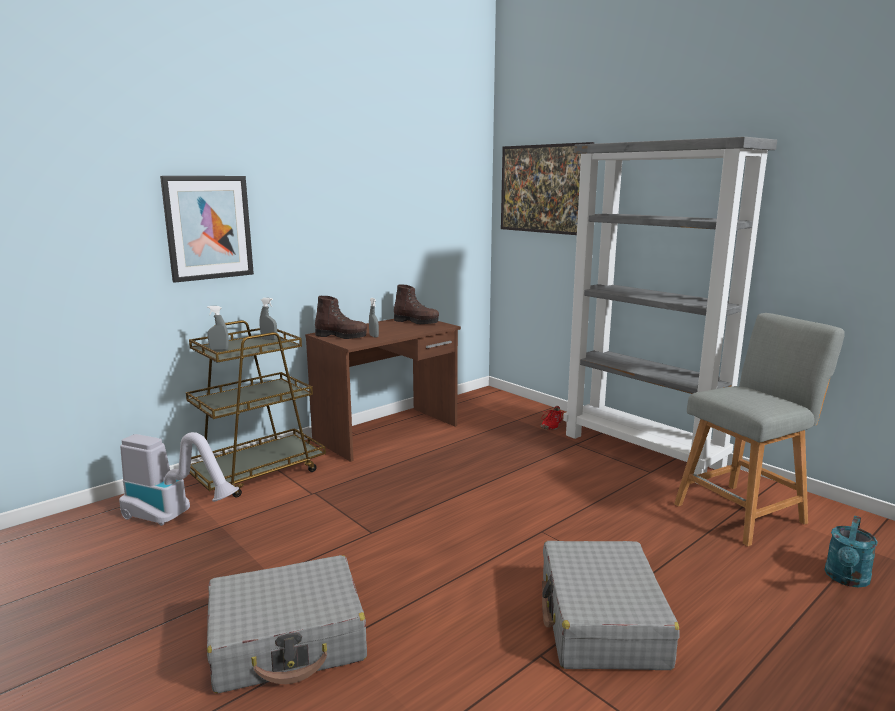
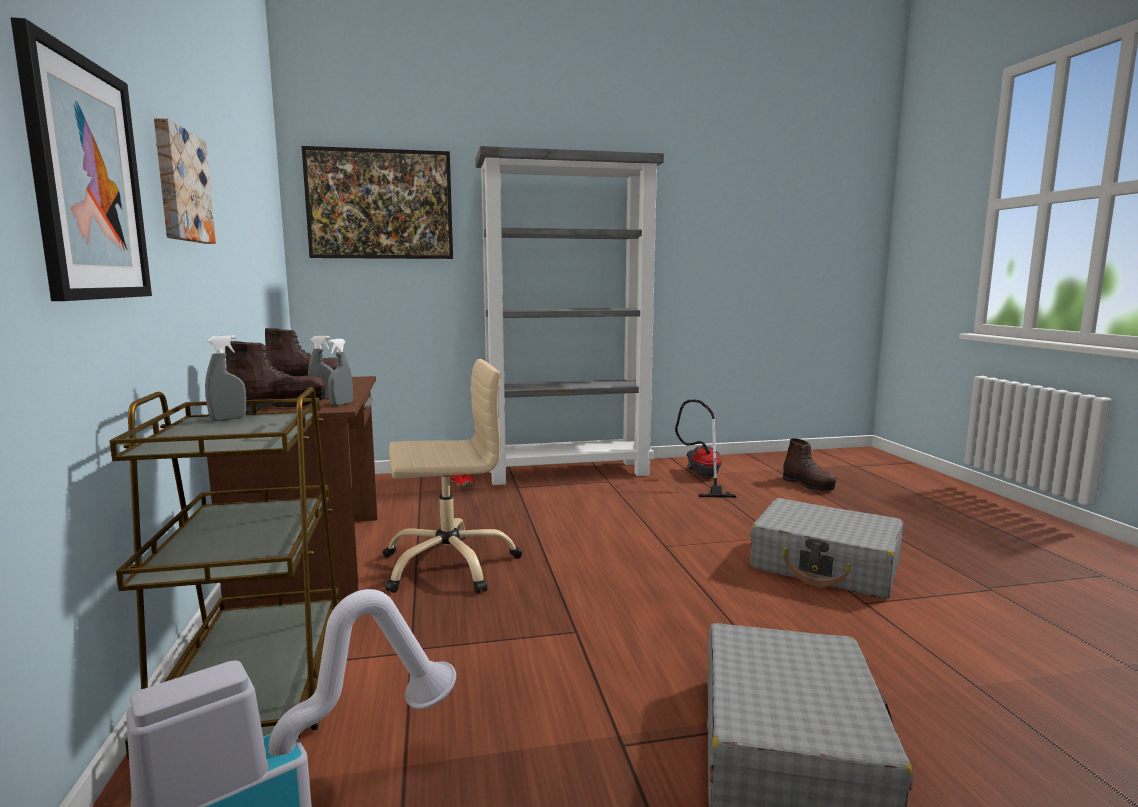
camera: 60 degrees left, 5 degrees down
grey spray bottle [207,306,229,350] -> grey spray bottle moved to [328,339,353,406]
grey stool [674,313,845,546] -> vacuum cleaner [675,399,737,498]
turquoise watering can [824,516,878,587] -> brown boot [783,438,836,490]
none -> picture [154,118,216,244]
none -> beige office chair [383,359,522,594]

